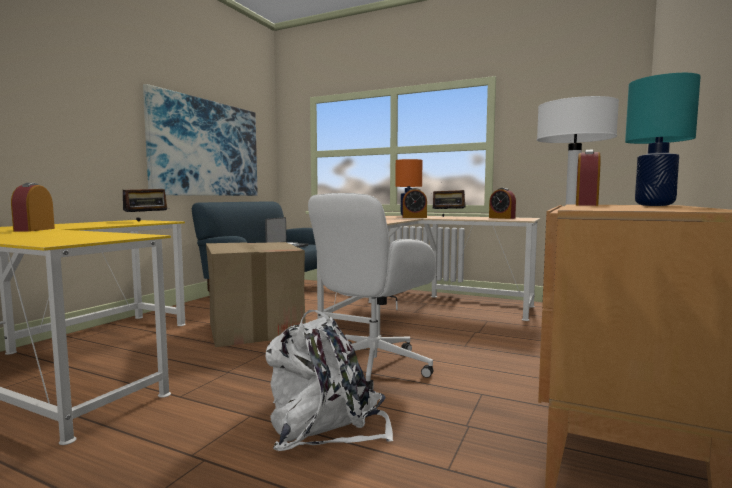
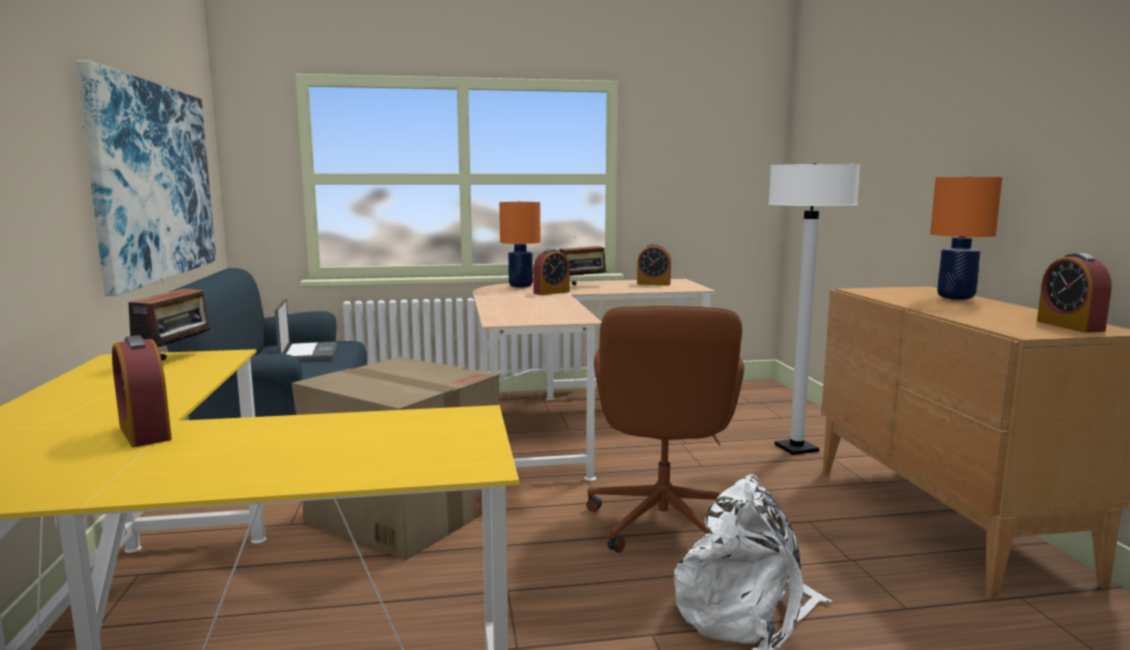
camera: 35 degrees left, 5 degrees up
white office chair [308,193,436,390] -> brown office chair [587,306,744,553]
alarm clock [576,149,600,206] -> alarm clock moved to [1037,253,1112,333]
turquoise table lamp [625,73,701,206] -> orange table lamp [930,175,1002,300]

